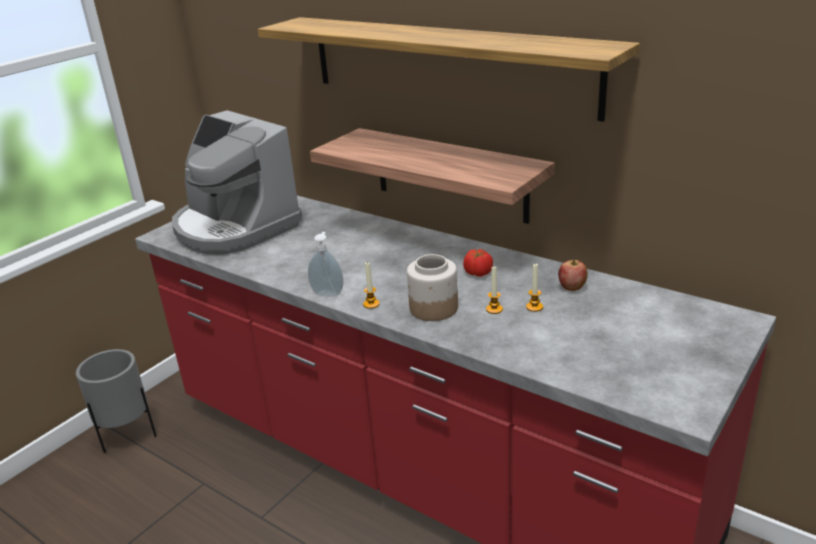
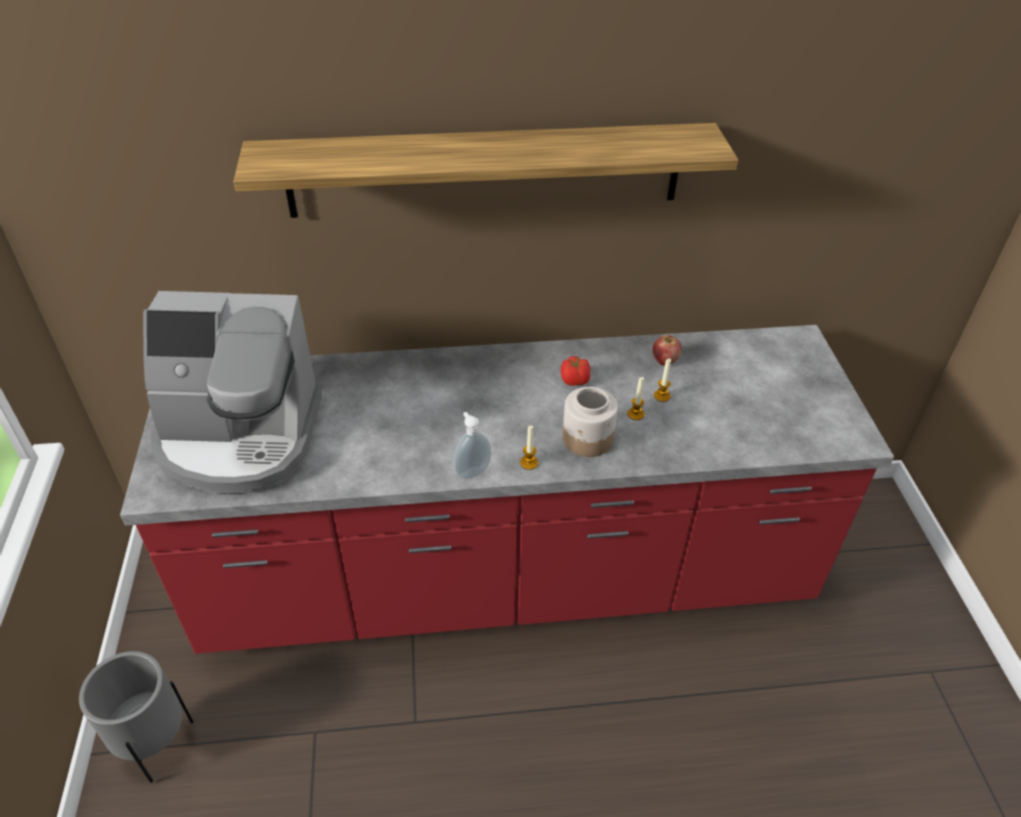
camera: 45 degrees left, 15 degrees up
shelf [310,128,555,224] -> none

